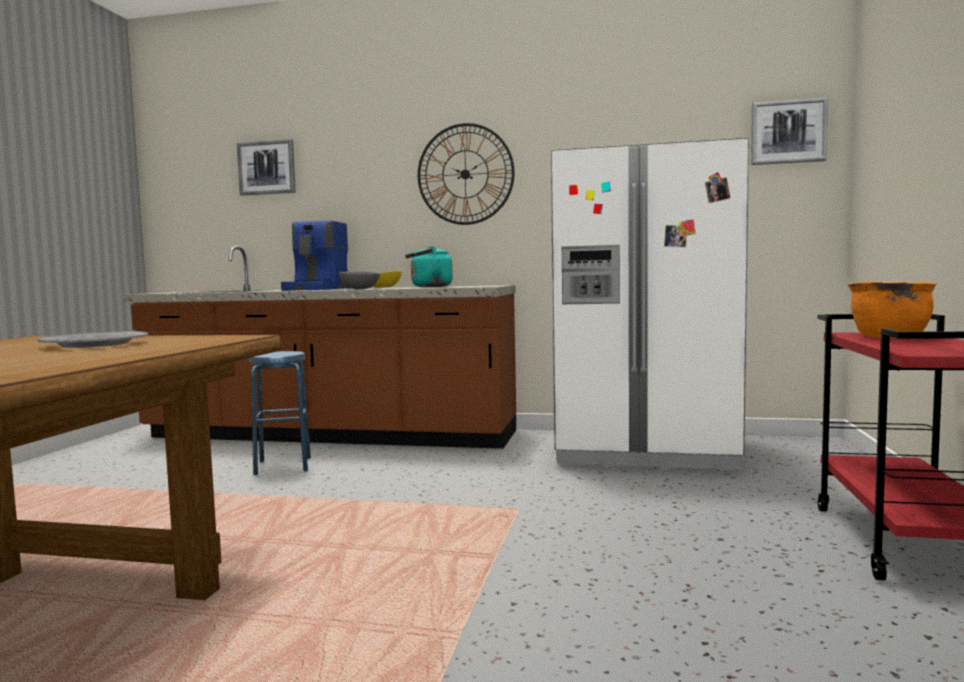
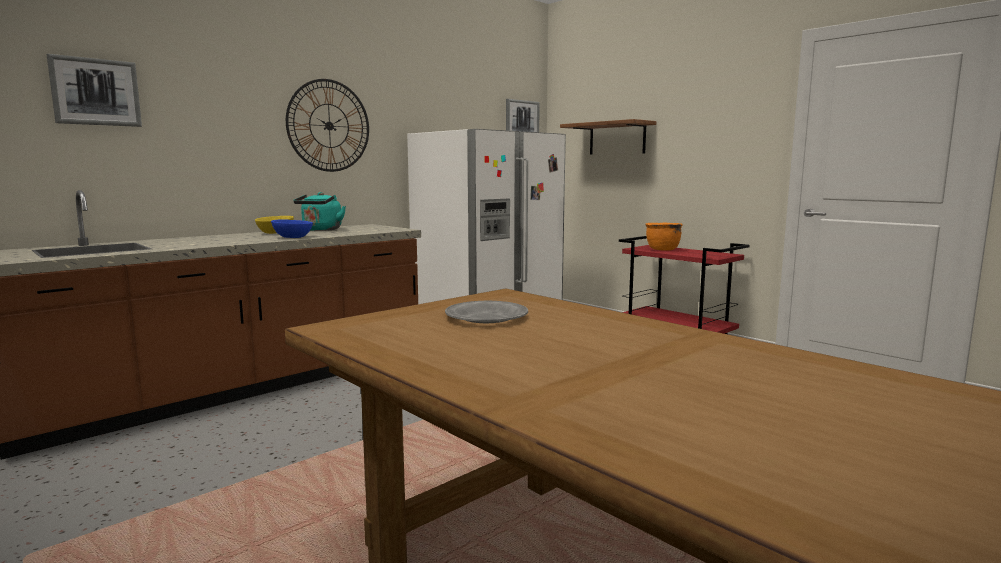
camera: 55 degrees left, 5 degrees up
blue stool [249,351,311,475] -> none
coffee machine [281,220,348,291] -> none
grey bowl [339,271,380,289] -> blue bowl [271,220,313,238]
none -> shelf [560,119,656,155]

